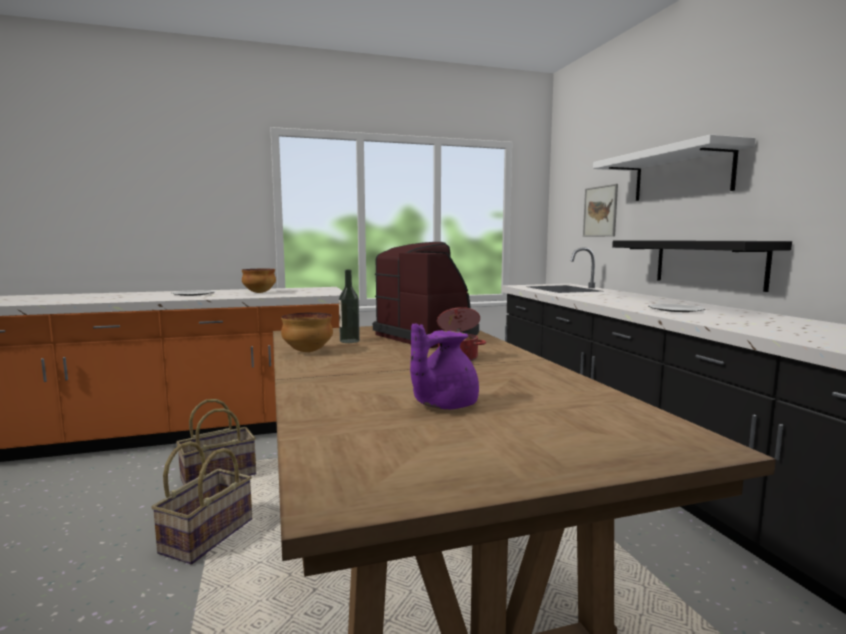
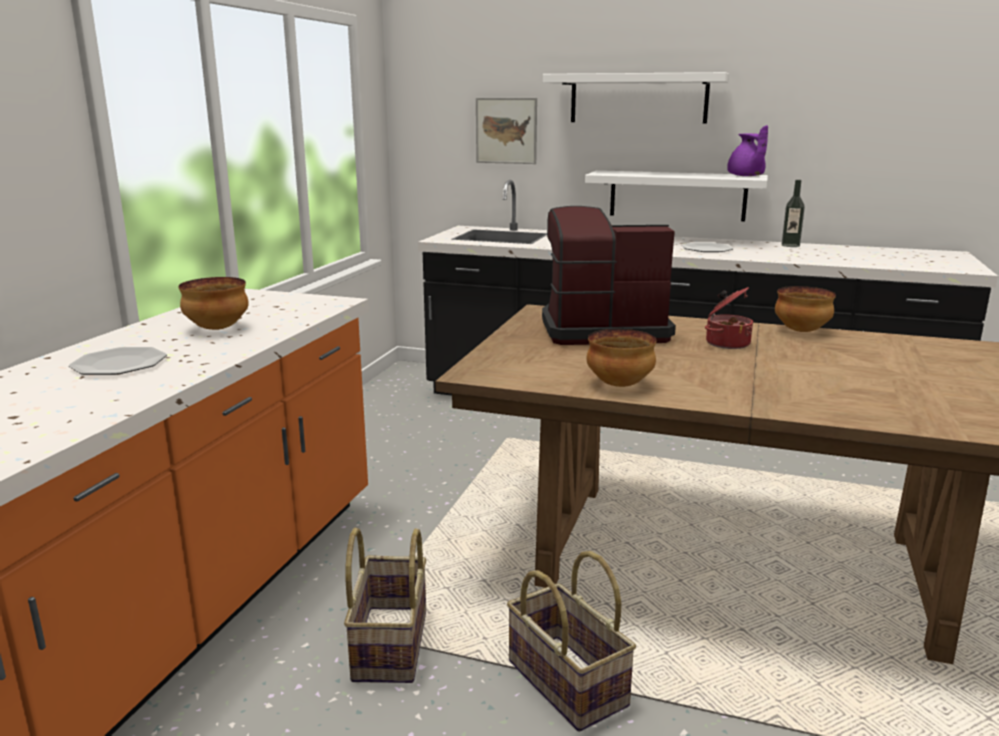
camera: 55 degrees left, 10 degrees up
bottle [339,270,360,343] -> bottle moved to [782,180,805,247]
purple teapot [410,323,479,409] -> purple teapot moved to [727,125,768,176]
black shelf [612,240,792,292] -> white shelf [585,170,768,221]
none -> bowl [775,286,836,332]

